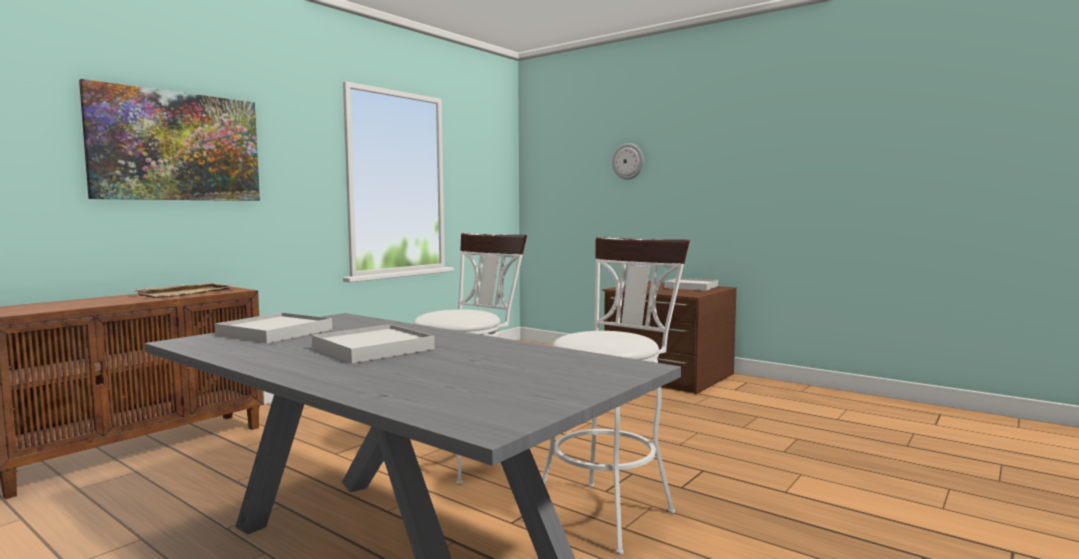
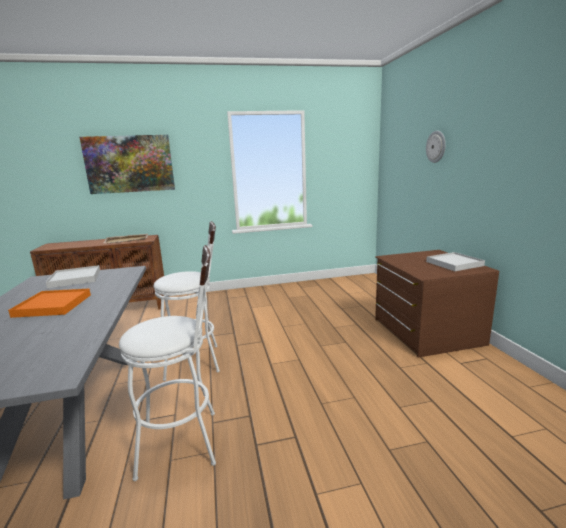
camera: 40 degrees right, 10 degrees up
white tray [312,324,434,363] -> orange tray [8,289,91,318]

